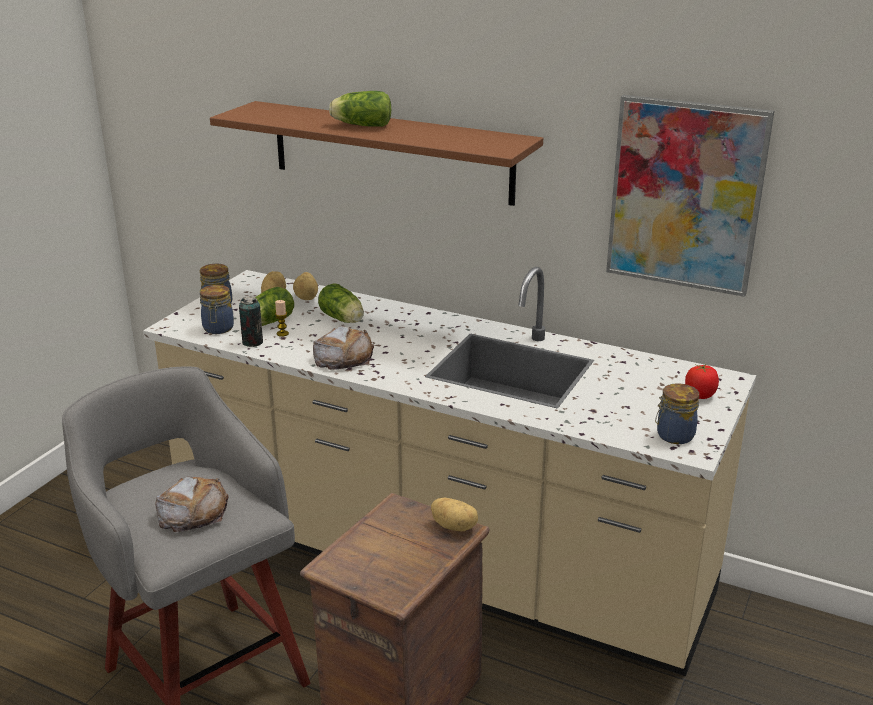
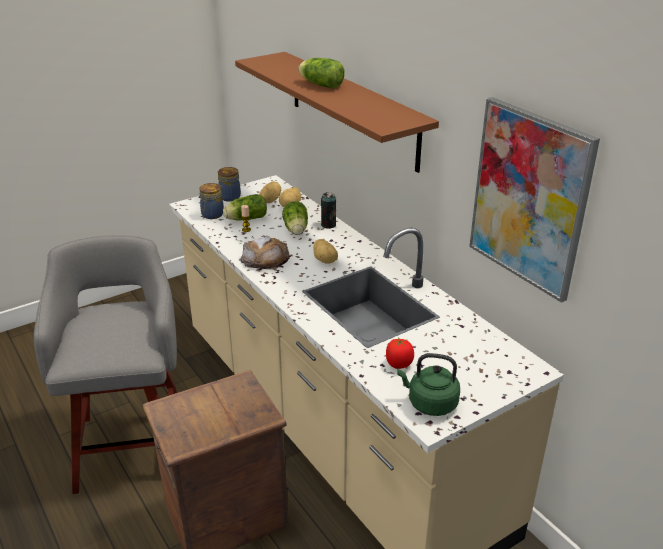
camera: 30 degrees right, 5 degrees up
bread [155,477,229,532] -> none
can [239,297,263,347] -> can moved to [321,192,336,229]
potato [431,498,478,531] -> potato moved to [313,239,338,264]
jar [655,383,699,444] -> green kettle [397,353,460,416]
tomato [685,364,719,399] -> tomato moved to [386,338,414,369]

